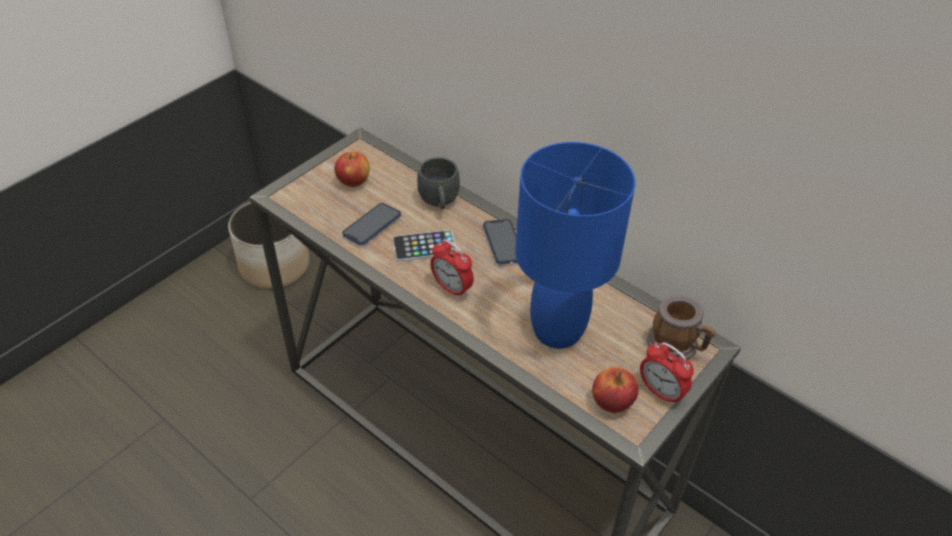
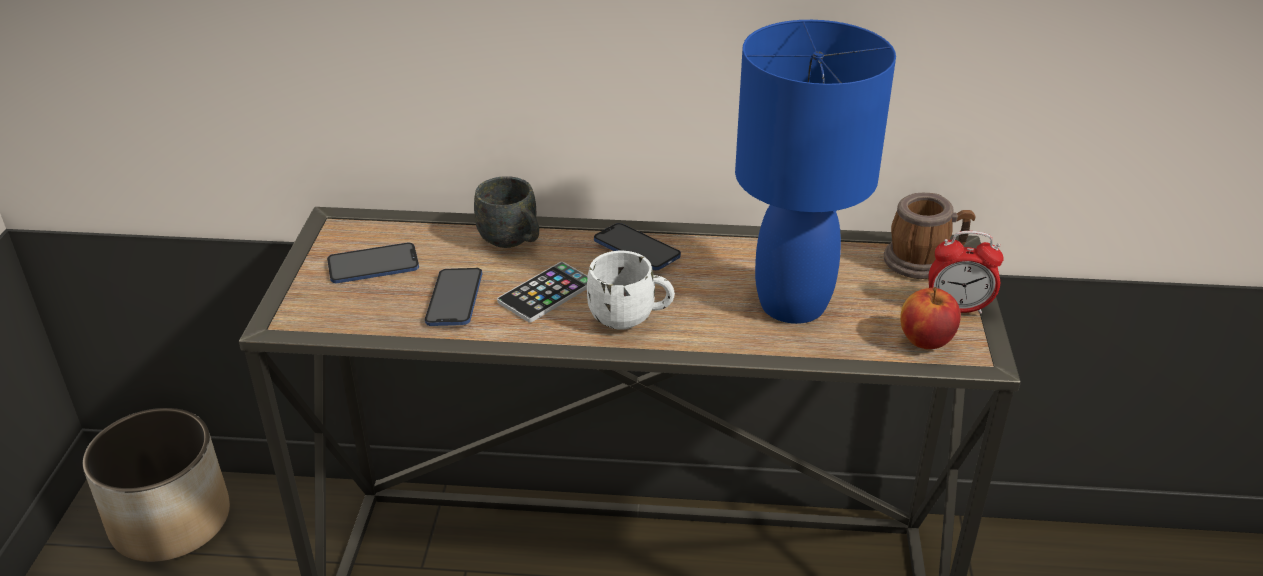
camera: 35 degrees left, 10 degrees down
apple [334,152,370,187] -> phone [327,242,419,284]
alarm clock [430,239,474,299] -> white mug [587,251,675,330]

